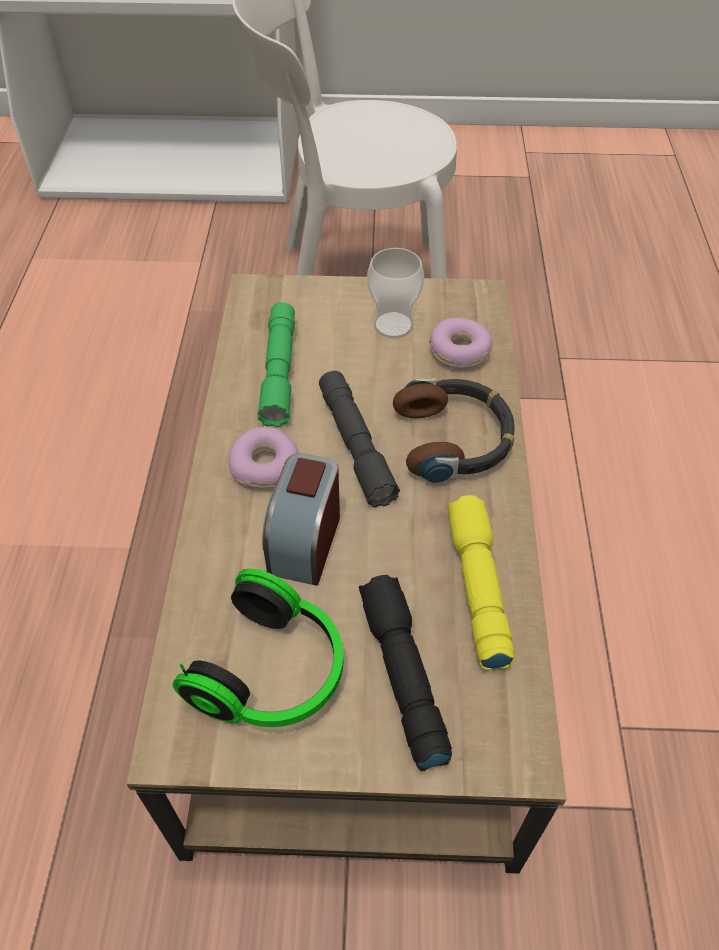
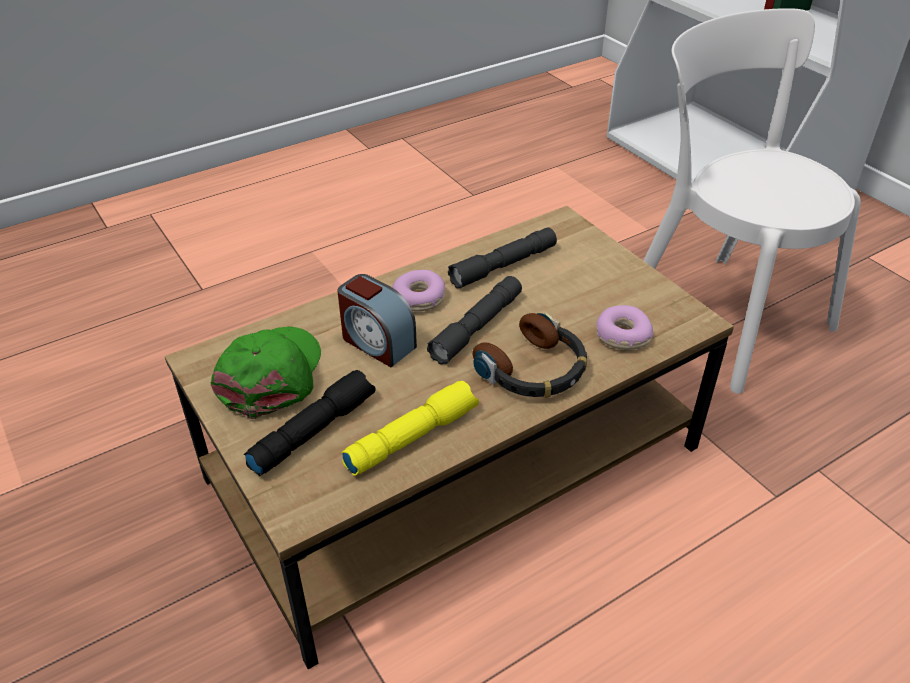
camera: 55 degrees right, 10 degrees down
headphones [173,569,343,727] -> green cap [211,326,321,419]
green flashlight [257,302,295,428] -> grey flashlight [448,227,557,289]
alarm clock [262,453,340,586] -> alarm clock turned 120 degrees counterclockwise [337,274,417,367]
cup [367,248,424,338] -> none

